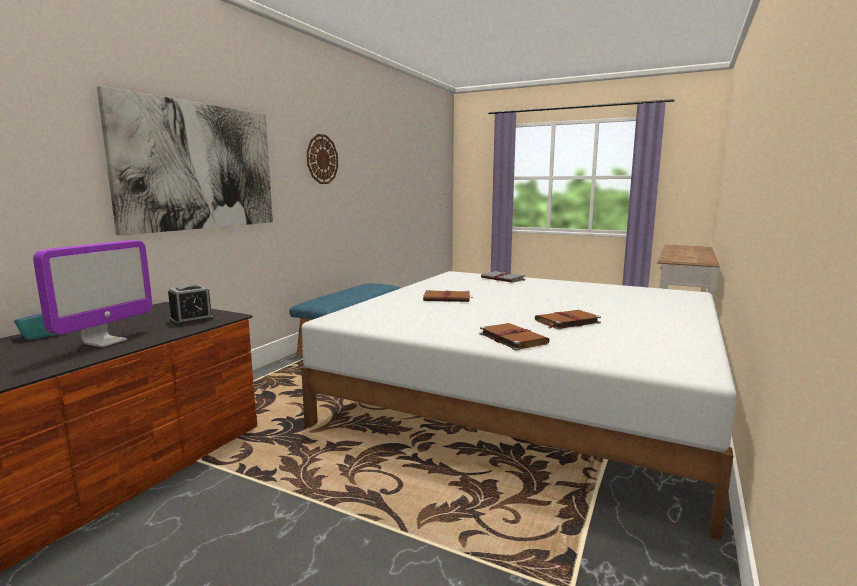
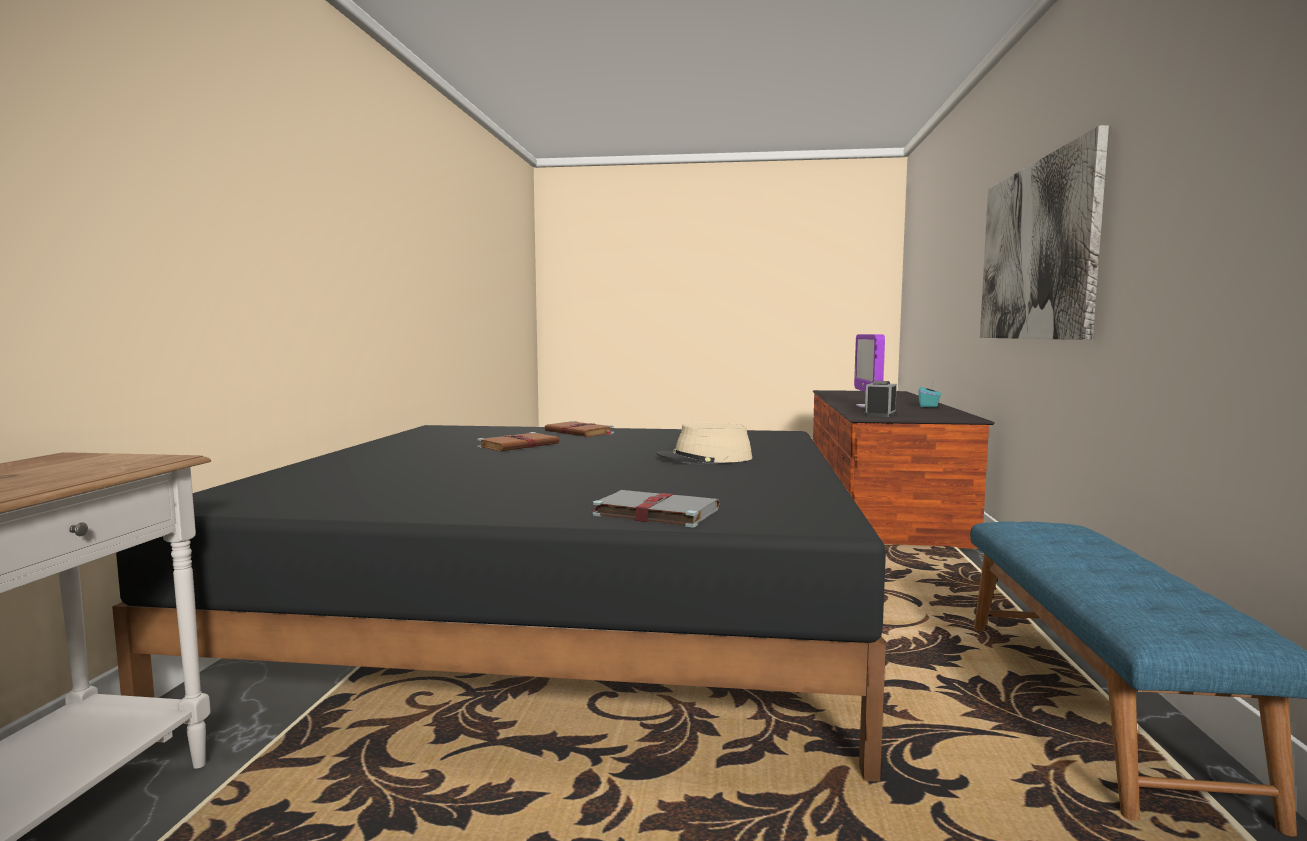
camera: 160 degrees right, 5 degrees down
white bed [301,271,737,541] -> black bed [112,425,886,782]
wall clock [307,134,338,184] -> none
brown book [423,290,473,302] -> beige hat [656,422,752,464]

